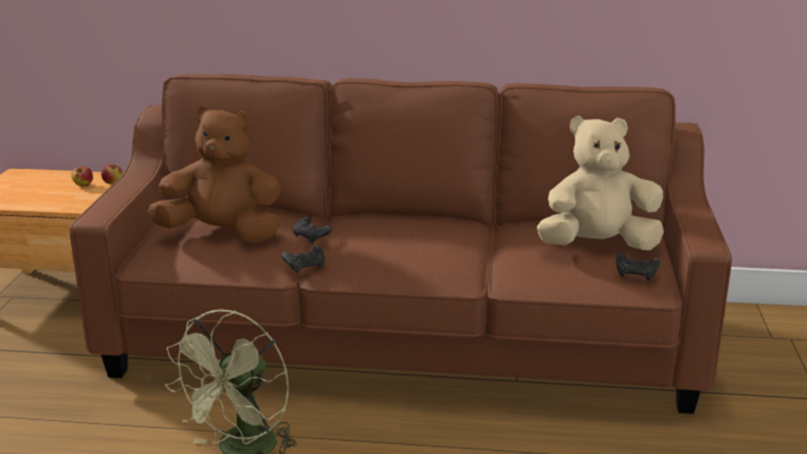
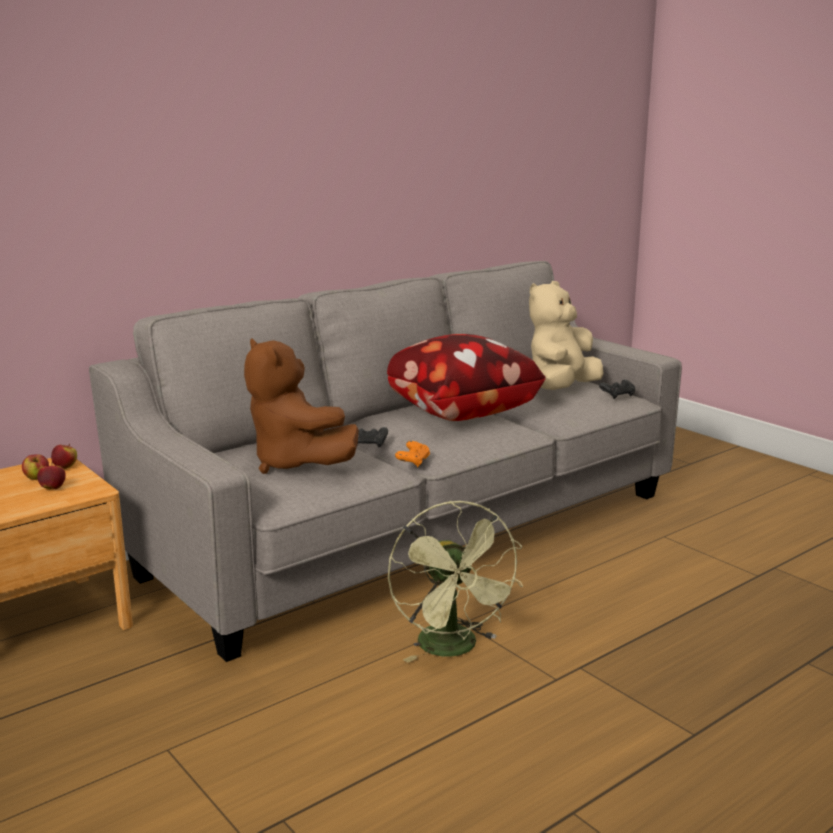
camera: 45 degrees left, 5 degrees down
brown sofa [70,74,732,414] -> grey sofa [89,261,682,662]
brown plush toy [147,106,281,242] -> brown plush toy turned 90 degrees counterclockwise [244,338,359,474]
black game controller [281,246,325,273] -> orange game controller [395,441,430,467]
none -> apple [37,462,66,489]
none -> pillow [387,334,546,421]

